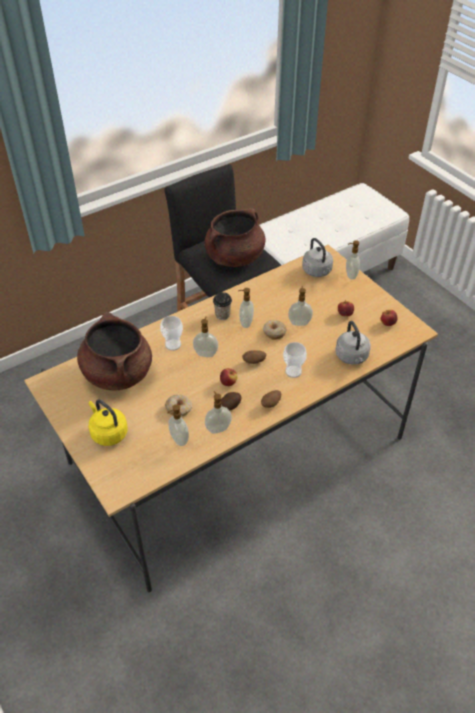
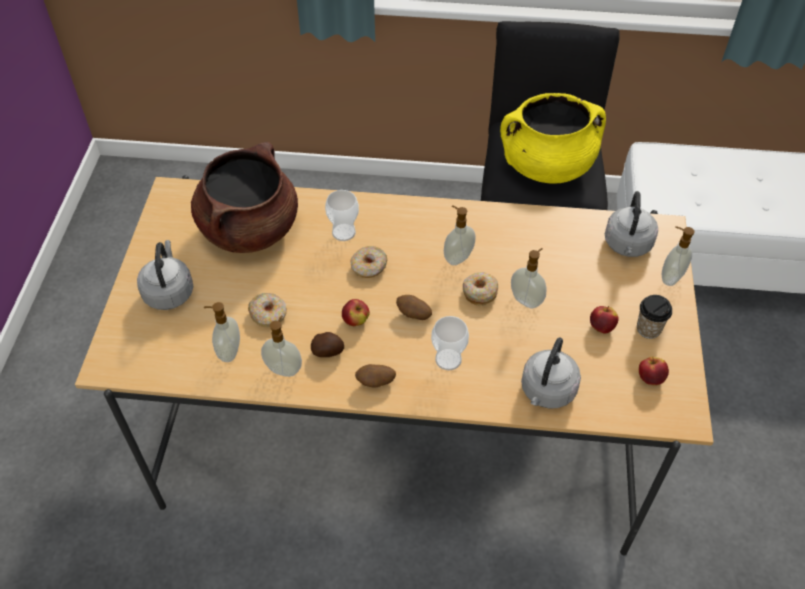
camera: 40 degrees right, 5 degrees up
yellow kettle [88,400,128,446] -> grey kettle [137,240,193,310]
soap dispenser [193,317,218,357] -> donut [350,246,387,278]
brown cooking pot [204,208,266,267] -> yellow cooking pot [500,93,606,184]
cup [213,292,232,320] -> cup moved to [637,295,672,339]

